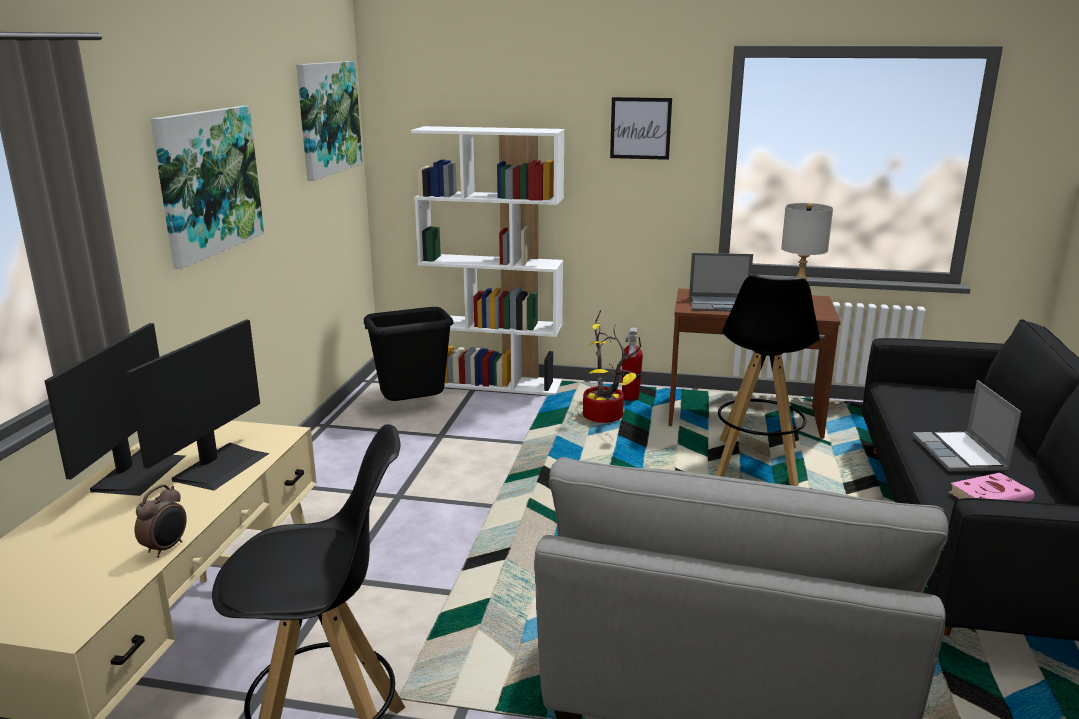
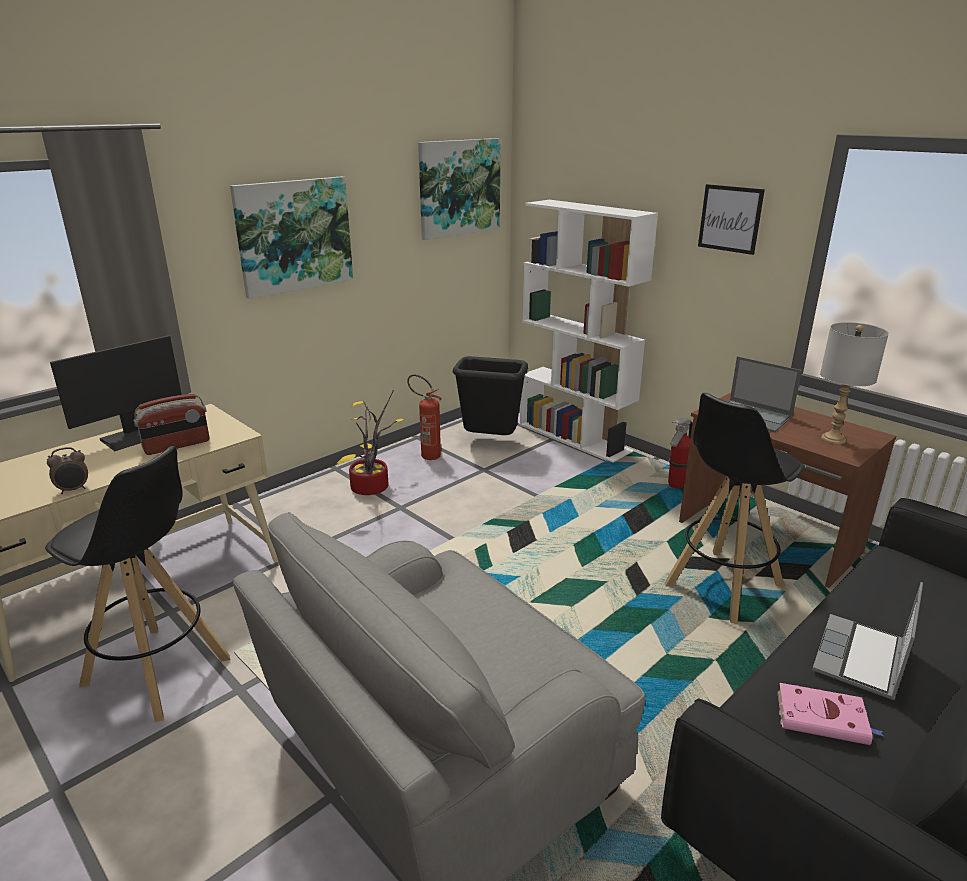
camera: 35 degrees right, 5 degrees up
monitor [126,320,270,491] -> radio [134,394,209,455]
potted plant [583,311,641,423] -> potted plant moved to [337,390,405,495]
none -> fire extinguisher [407,374,442,460]

